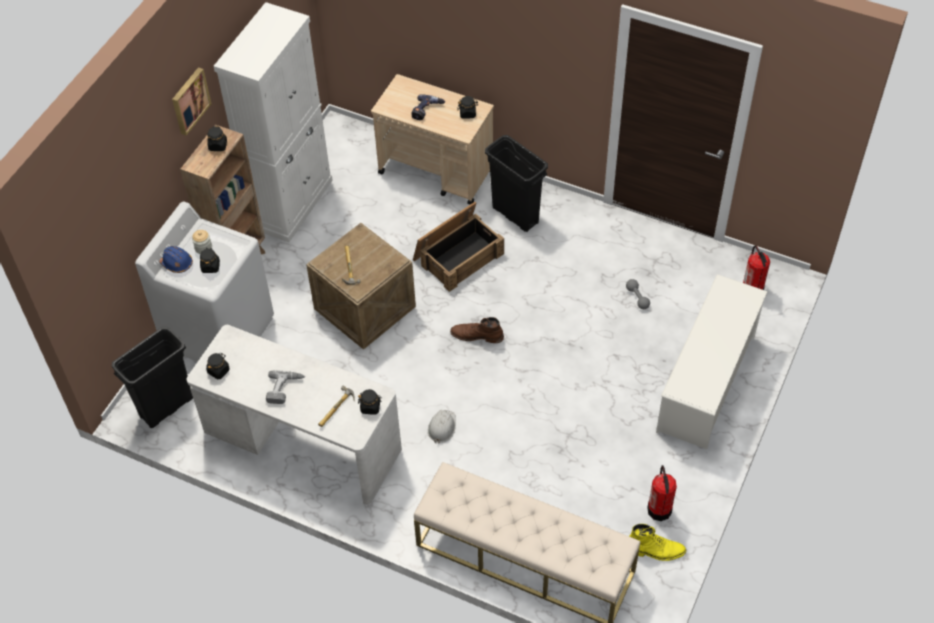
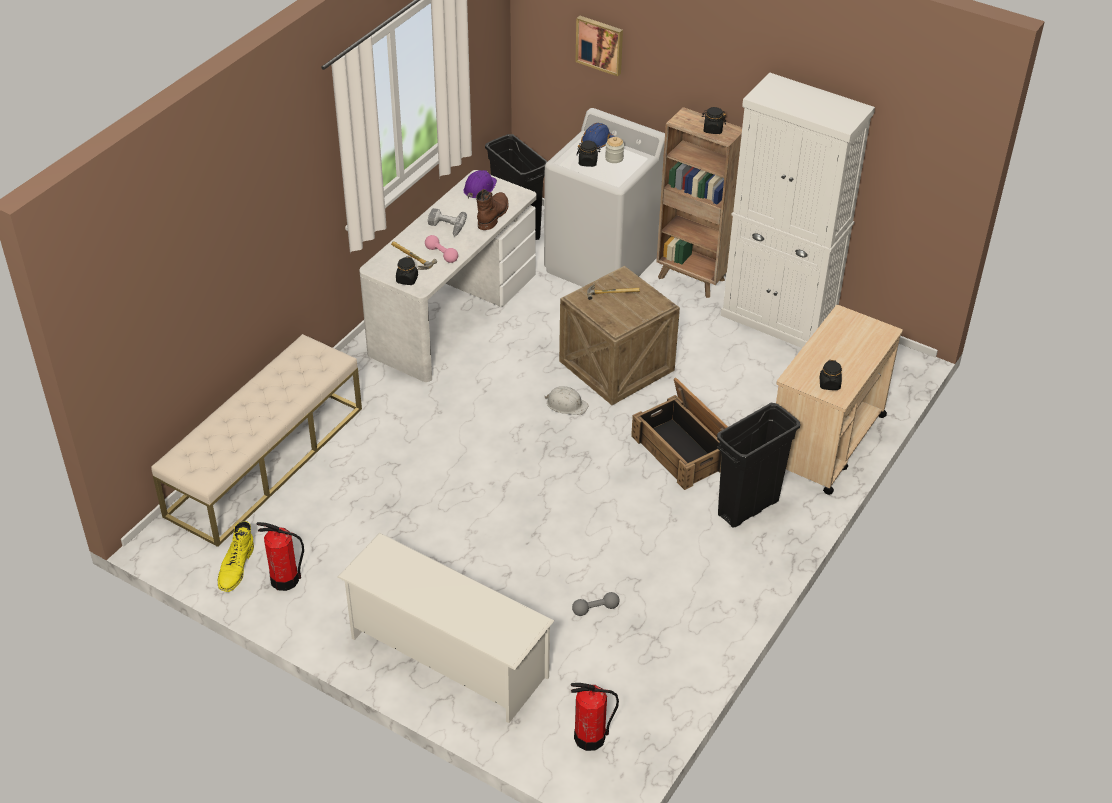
camera: 95 degrees right, 10 degrees down
picture [172,67,211,135] -> picture moved to [575,16,623,76]
black jar [206,353,230,379] -> purple hard hat [463,170,497,198]
power drill [412,94,445,120] -> none
white hard hat [428,410,456,443] -> white hard hat moved to [545,386,589,415]
brown boot [450,317,504,343] -> brown boot moved to [476,189,508,230]
none -> pink dumbbell [425,235,458,263]

